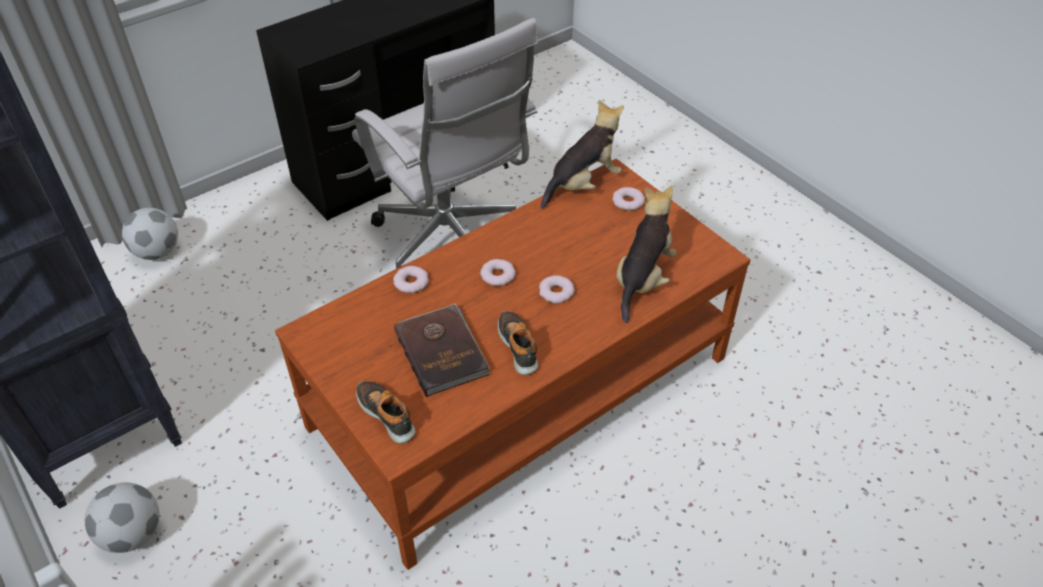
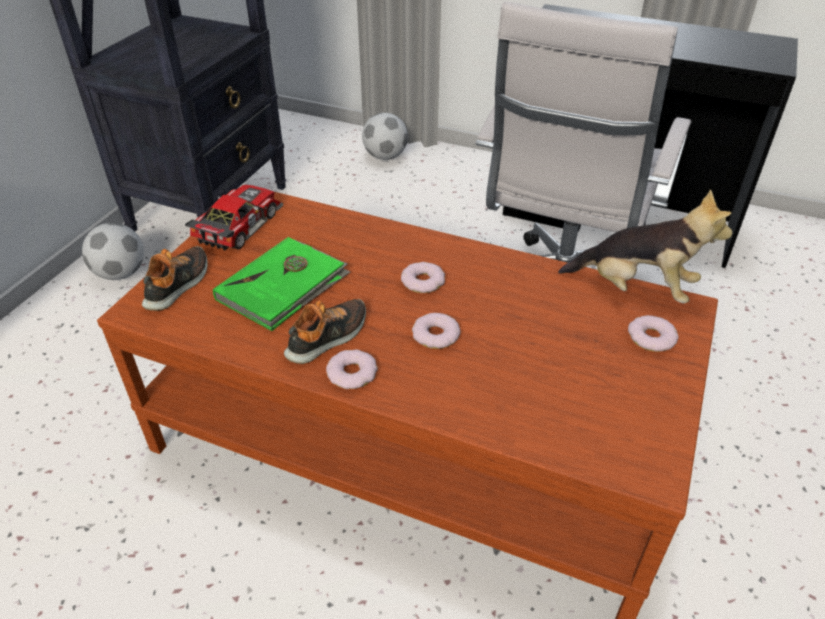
camera: 60 degrees right, 5 degrees down
donut [393,266,429,293] -> donut moved to [326,350,378,389]
brown book [394,304,490,397] -> green book [213,237,350,331]
plush toy [617,186,676,323] -> none
none -> toy car [185,185,283,251]

